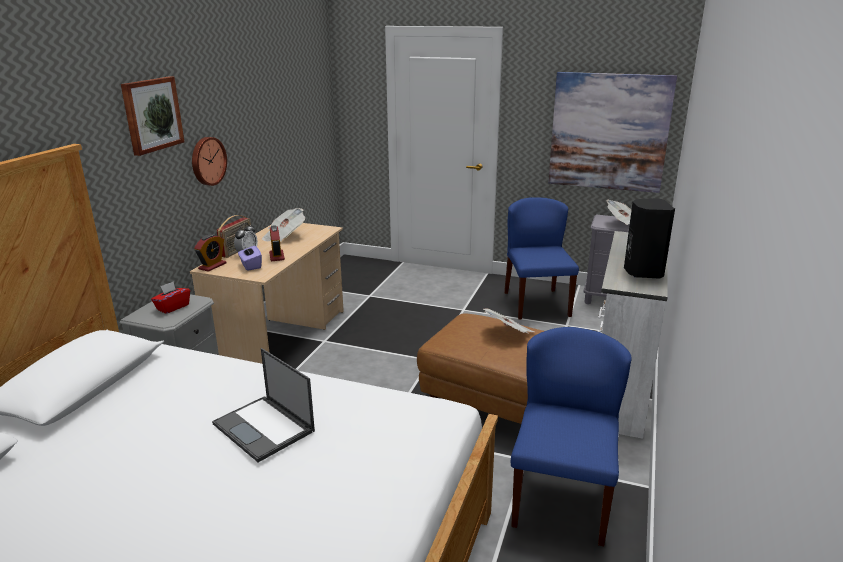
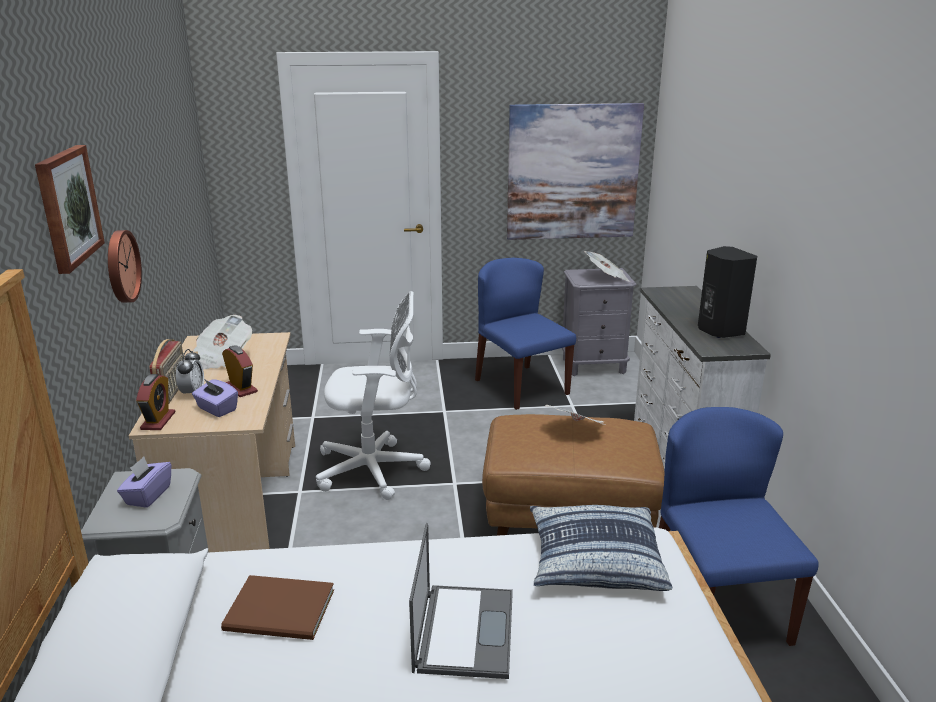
camera: 25 degrees left, 0 degrees up
red tissue box [151,281,190,314] -> purple tissue box [117,457,171,508]
laptop [212,348,315,462] -> laptop turned 105 degrees counterclockwise [409,523,513,679]
none -> brown book [221,575,334,640]
none -> white office chair [316,291,430,500]
none -> pillow [530,505,672,591]

